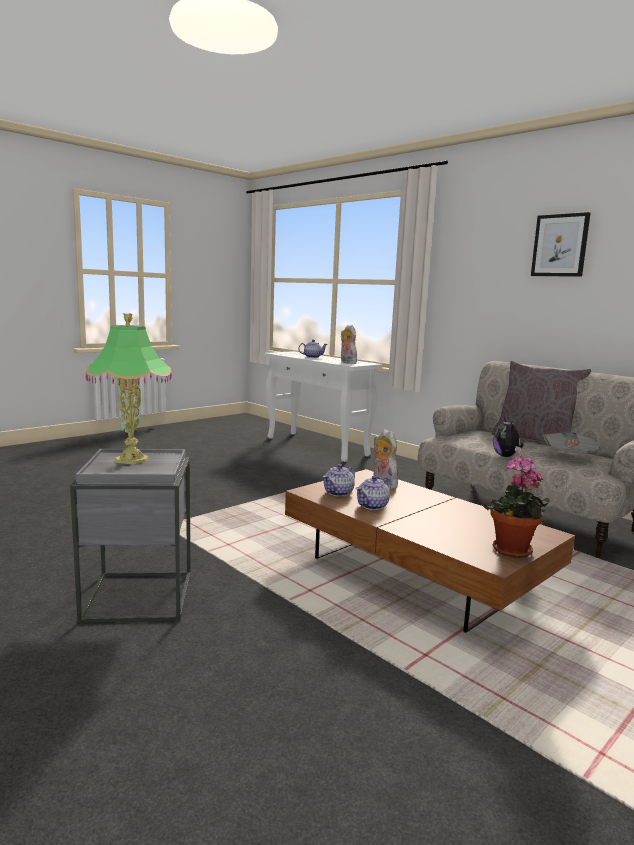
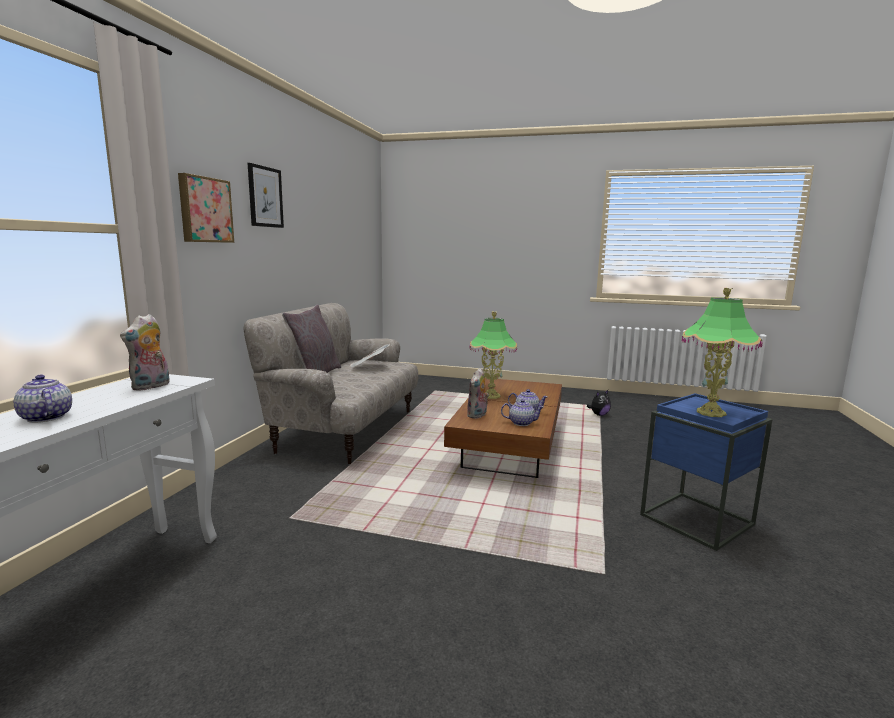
camera: 120 degrees left, 0 degrees up
grey side table [70,449,191,623] -> blue side table [640,393,773,551]
potted plant [484,455,550,558] -> none
plush toy [493,417,524,457] -> plush toy moved to [587,390,611,416]
none -> picture [178,173,234,243]
none -> table lamp [469,311,517,399]

